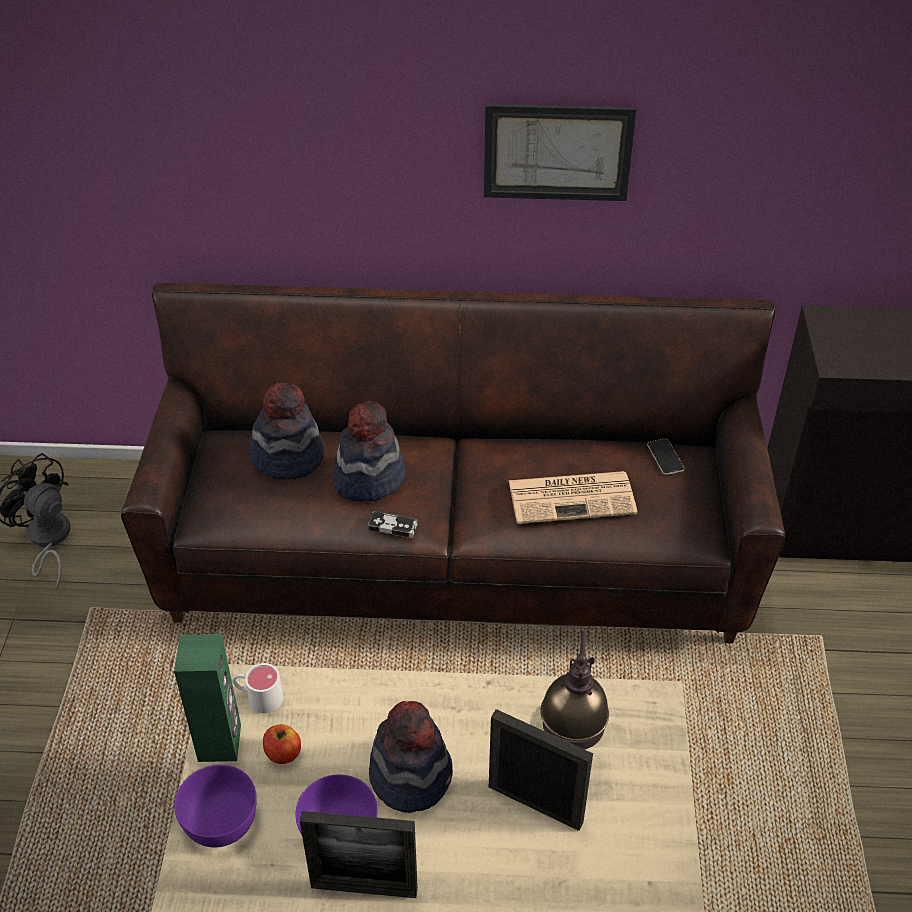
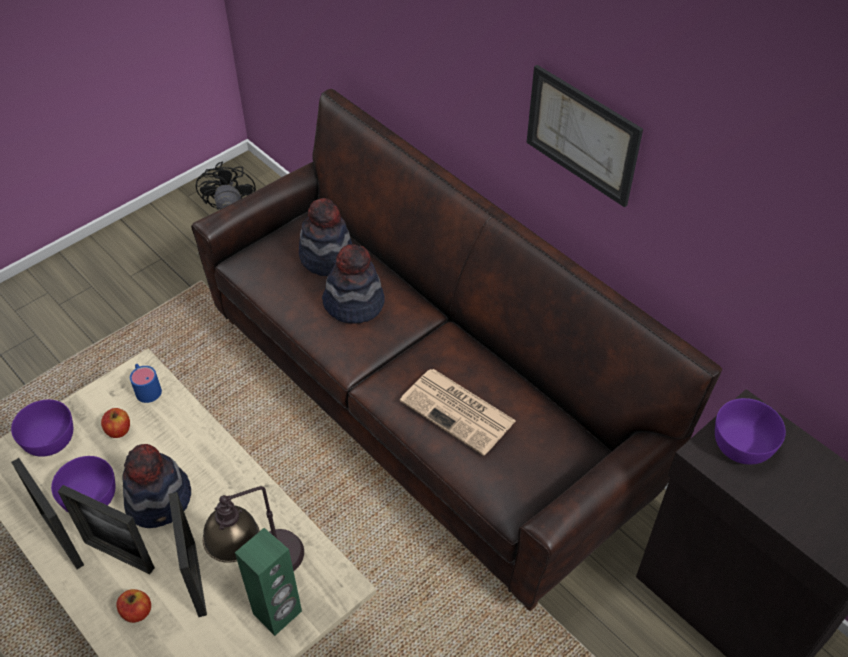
camera: 45 degrees right, 5 degrees up
green speaker [174,633,241,762] -> green speaker moved to [235,528,302,636]
white mug [232,663,283,713] -> blue mug [130,364,162,403]
game controller [368,511,418,538] -> none
phone [647,439,684,475] -> none
none -> picture frame [58,485,155,574]
none -> apple [116,589,151,623]
none -> purple bowl [715,398,786,465]

